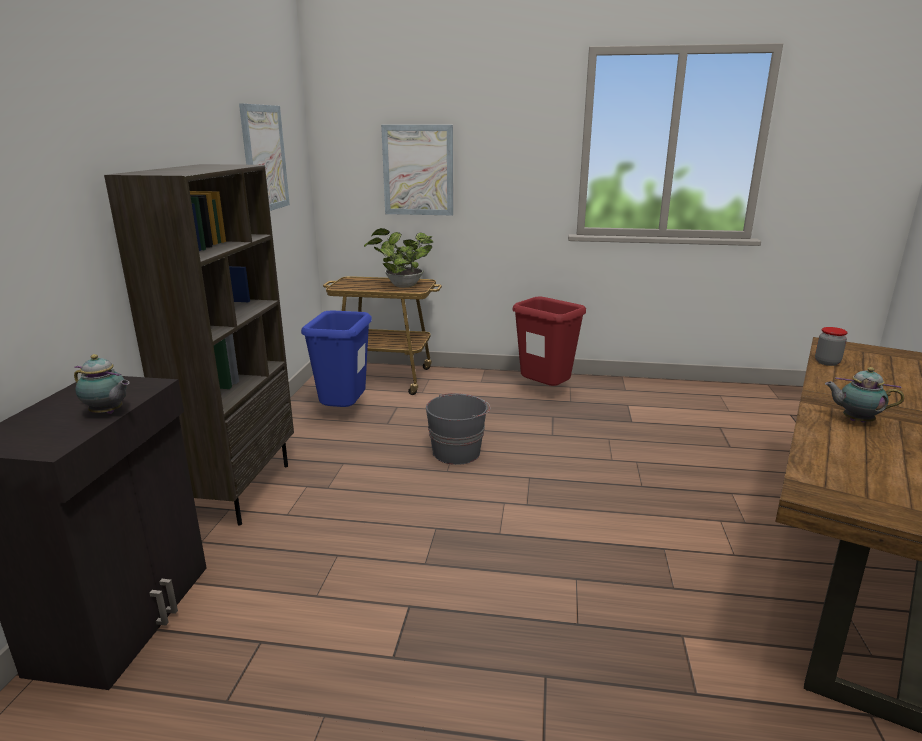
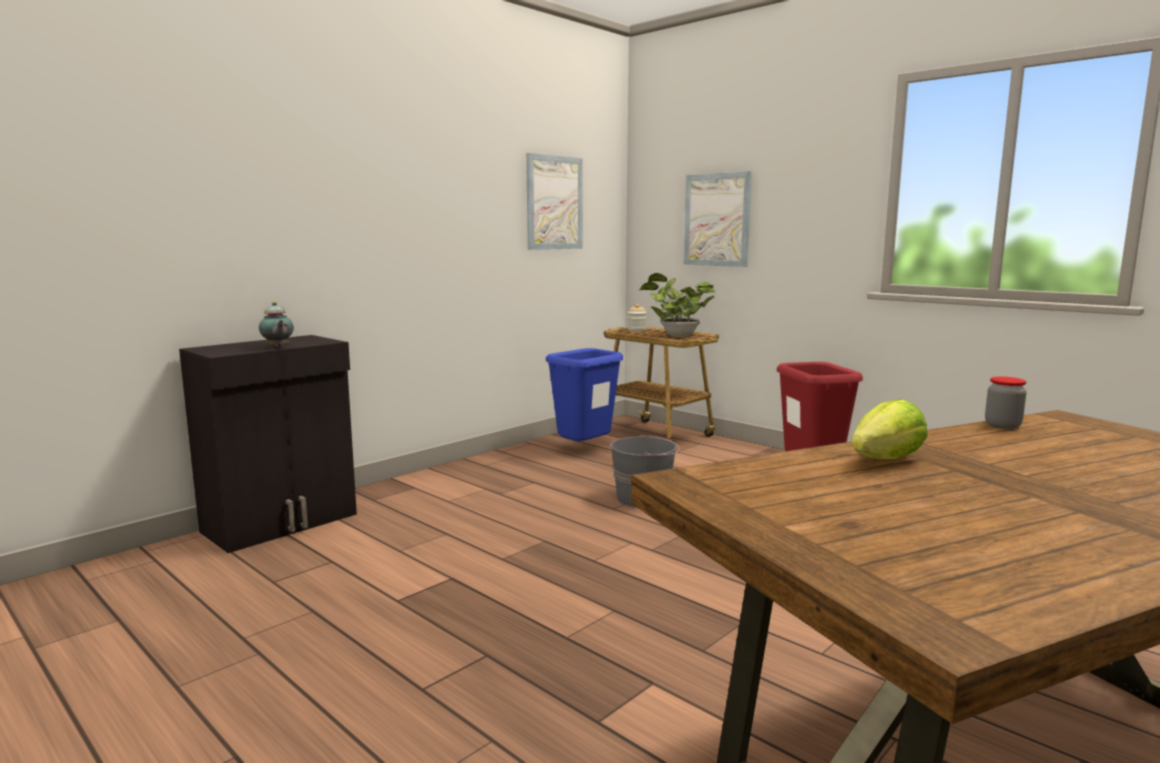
camera: 35 degrees right, 10 degrees down
brown bookcase [104,164,294,525] -> none
teapot [825,367,904,423] -> lettuce [851,399,928,459]
none -> jar [627,304,647,331]

